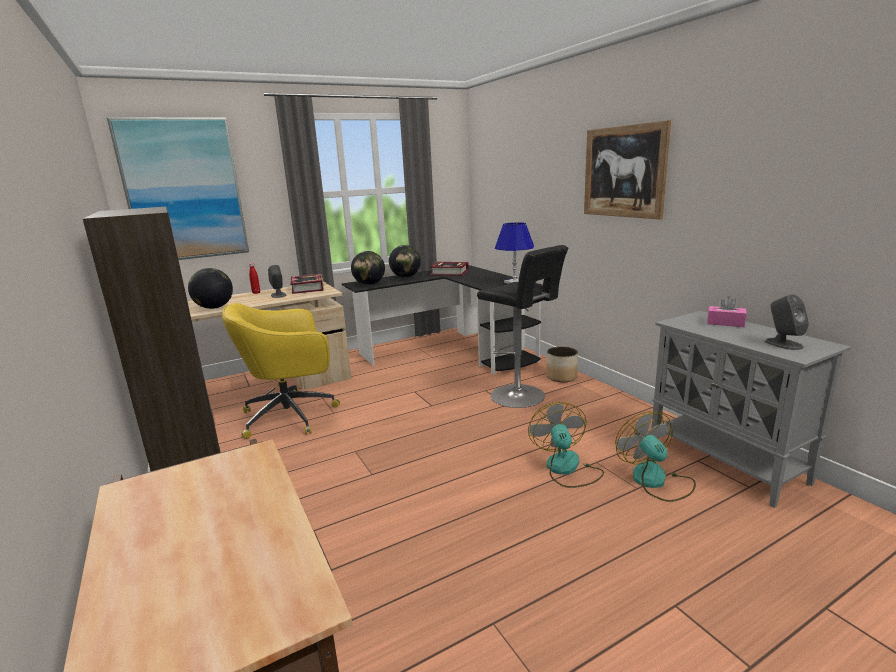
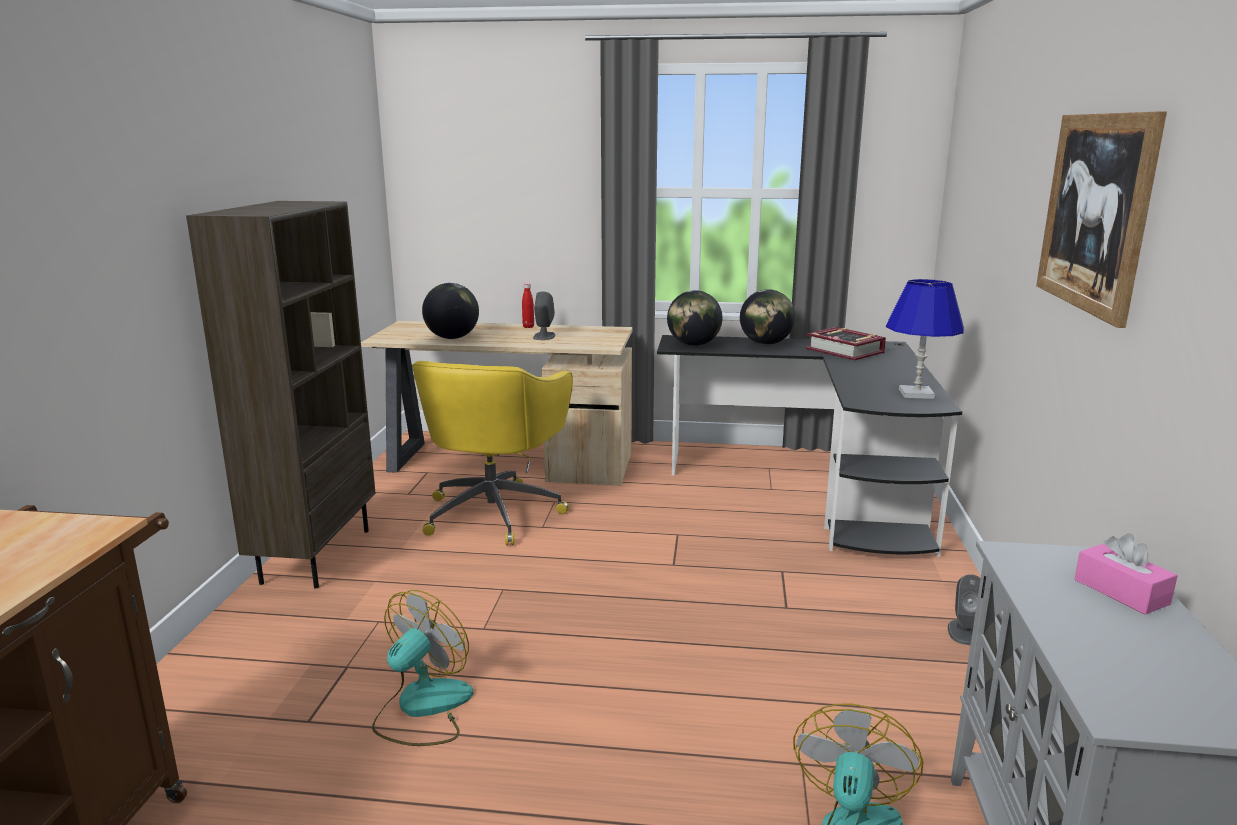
camera: 35 degrees right, 0 degrees up
picture [107,117,249,260] -> none
yellow office chair [222,303,340,439] -> yellow office chair turned 90 degrees counterclockwise [412,361,573,545]
book [291,274,324,294] -> none
black stool [477,245,569,408] -> none
fan [528,402,604,488] -> fan moved to [372,590,473,746]
planter [546,347,578,382] -> none
grey speaker [765,294,809,350] -> grey speaker moved to [948,574,981,645]

